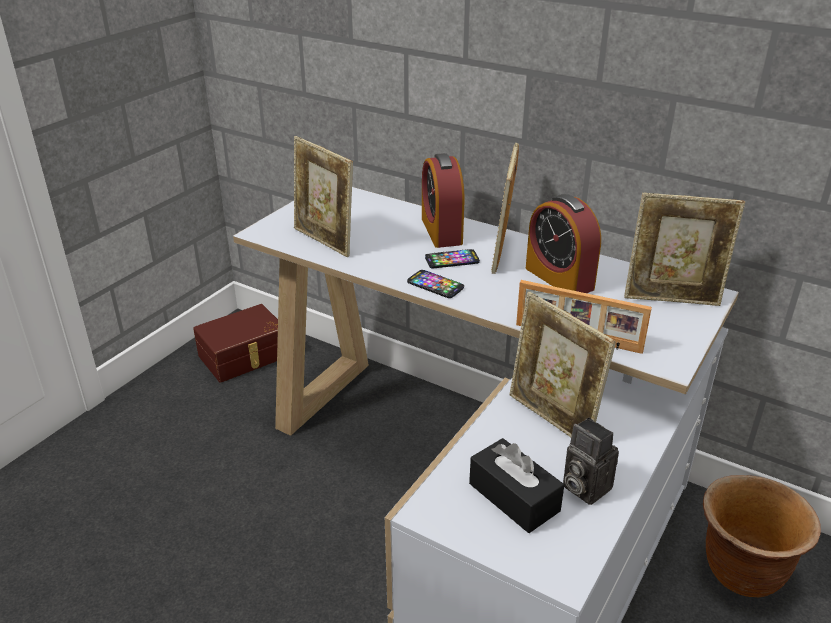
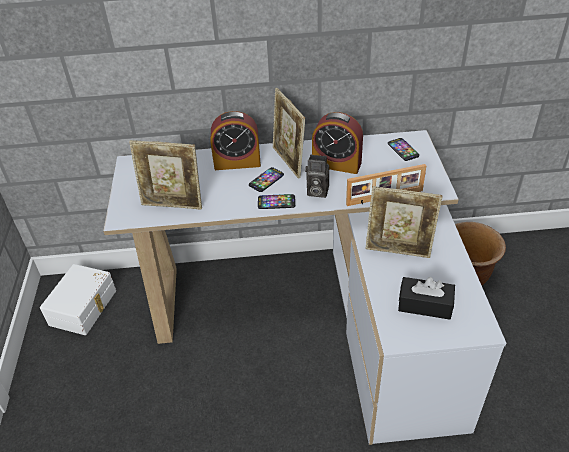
camera: 35 degrees left, 10 degrees up
brown storage box [193,304,278,383] -> white storage box [40,264,116,335]
alarm clock [422,153,464,248] -> alarm clock turned 45 degrees counterclockwise [211,111,261,170]
camera [563,418,619,505] -> camera moved to [305,155,329,198]
picture frame [624,193,745,306] -> phone [388,138,419,161]

